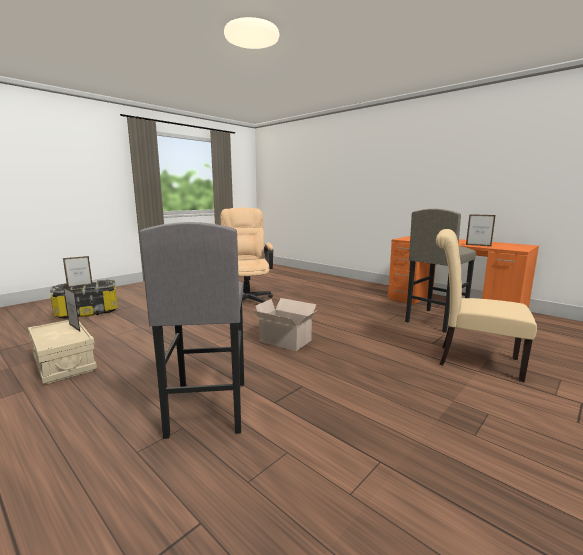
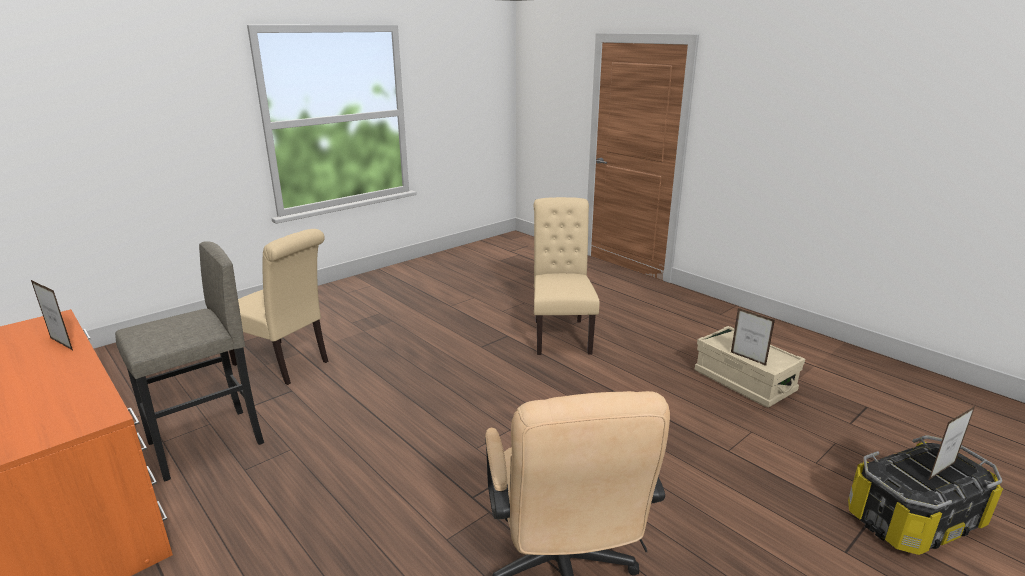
camera: 175 degrees left, 10 degrees up
grey stool [139,222,244,439] -> beige chair [534,197,600,355]
cardboard box [252,298,318,351] -> none

